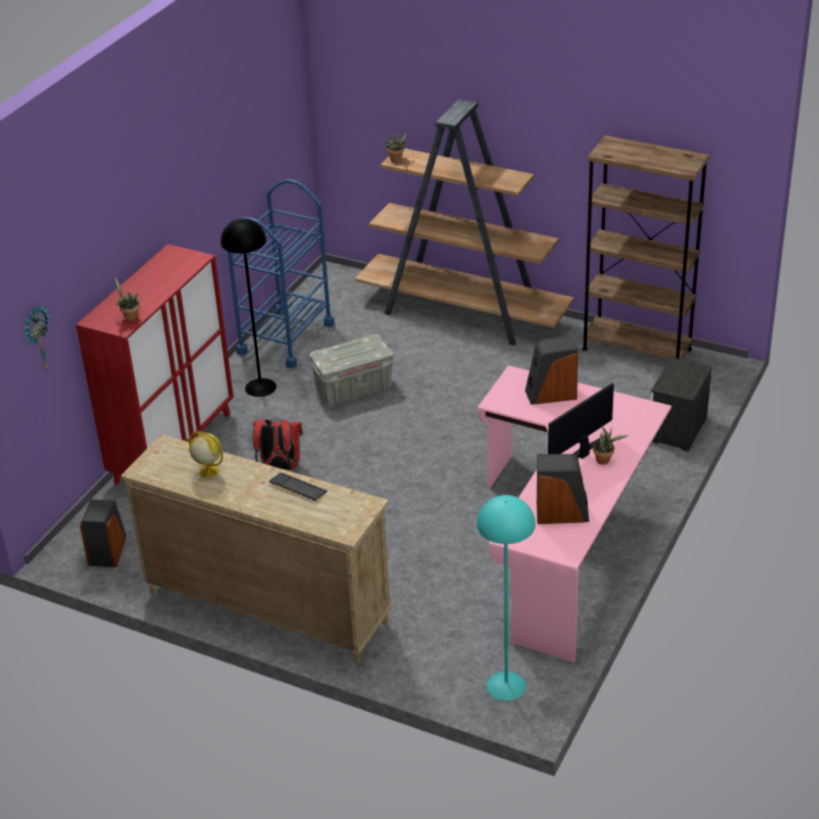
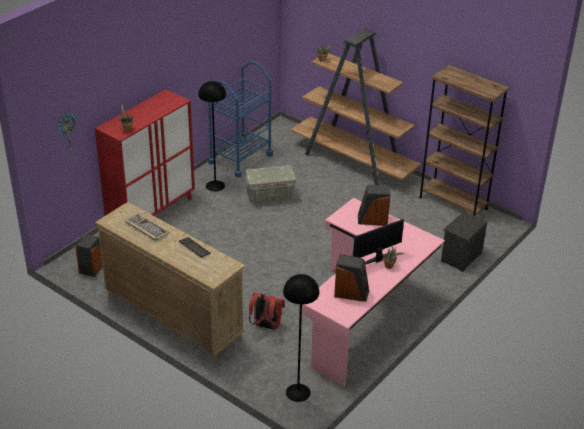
camera: 10 degrees right, 0 degrees up
globe [189,431,223,477] -> keyboard [125,213,169,241]
red backpack [253,417,303,470] -> red backpack moved to [249,292,285,329]
turquoise floor lamp [477,495,535,701] -> black floor lamp [283,274,319,402]

